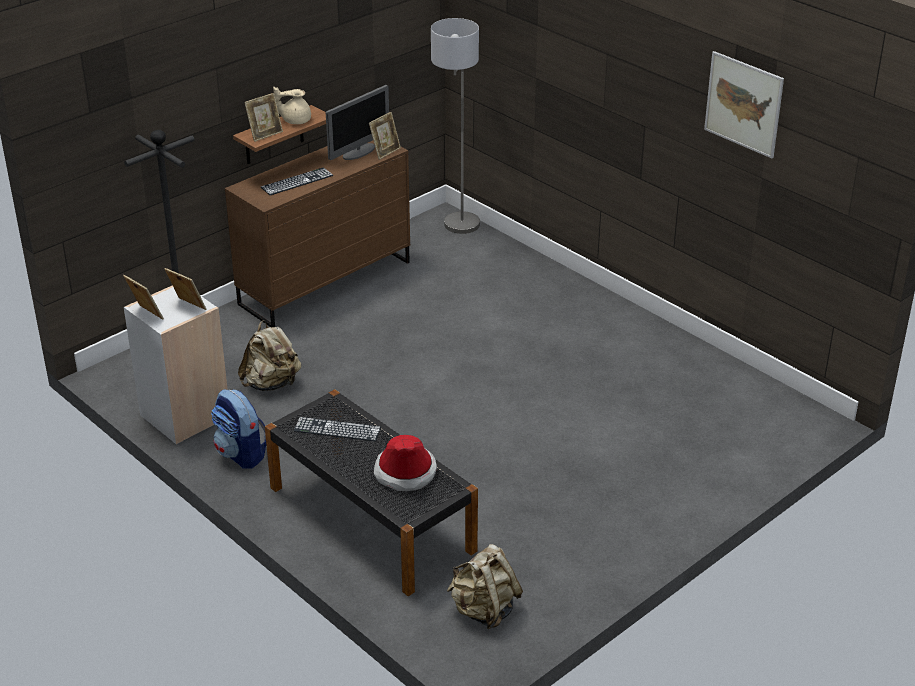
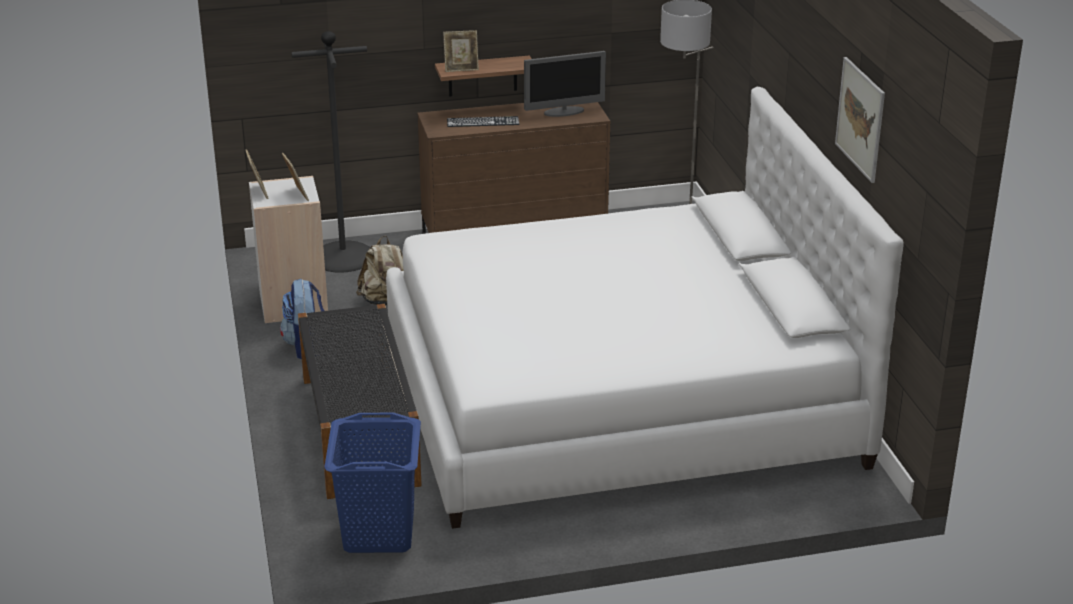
camera: 30 degrees right, 5 degrees down
beige teapot [273,86,311,124] -> none
keyboard [294,417,381,442] -> none
picture frame [369,112,401,160] -> none
hat [374,435,437,491] -> none
beige backpack [447,544,523,629] -> blue laundry basket [324,413,421,553]
none -> white bed [386,87,904,529]

